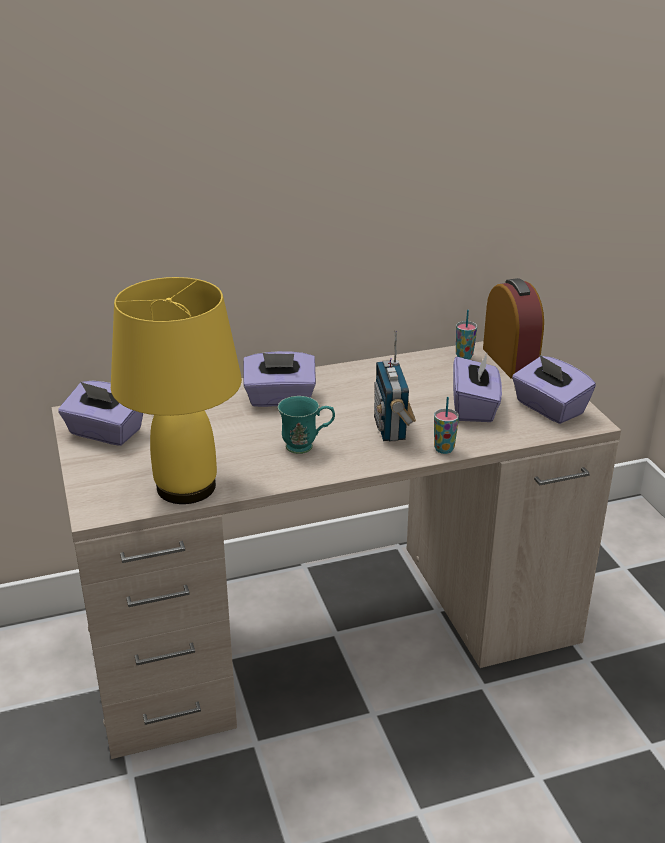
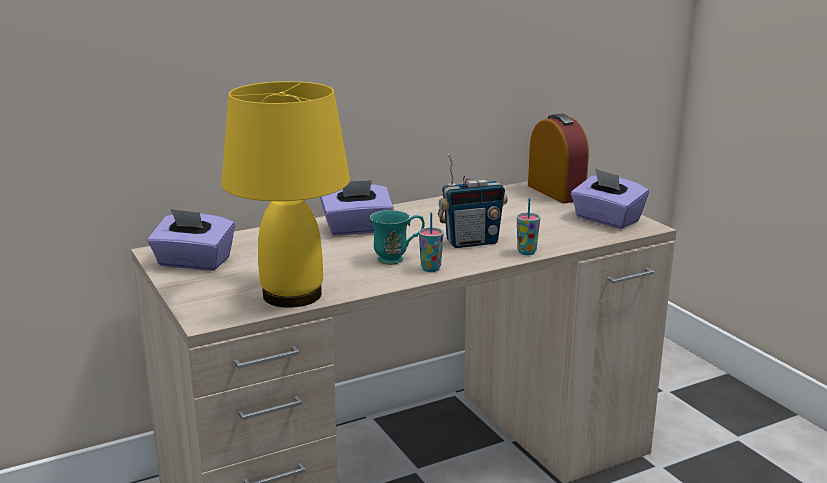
camera: 10 degrees left, 10 degrees down
radio [374,331,416,441] -> radio turned 90 degrees counterclockwise [438,154,507,248]
purple tissue box [453,353,502,422] -> none
cup [456,310,477,359] -> cup moved to [419,213,444,272]

